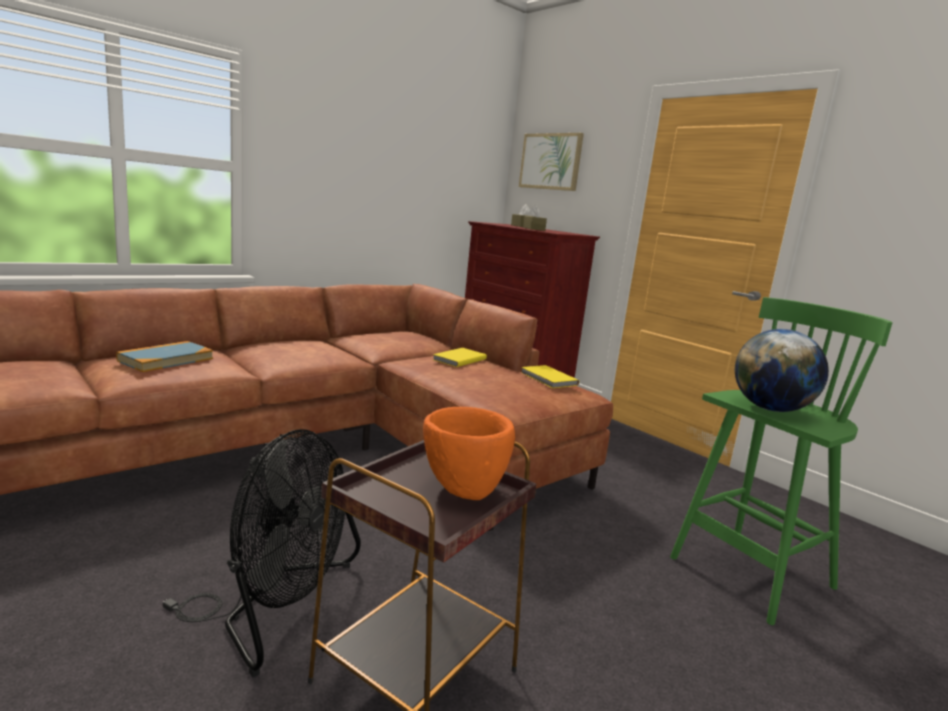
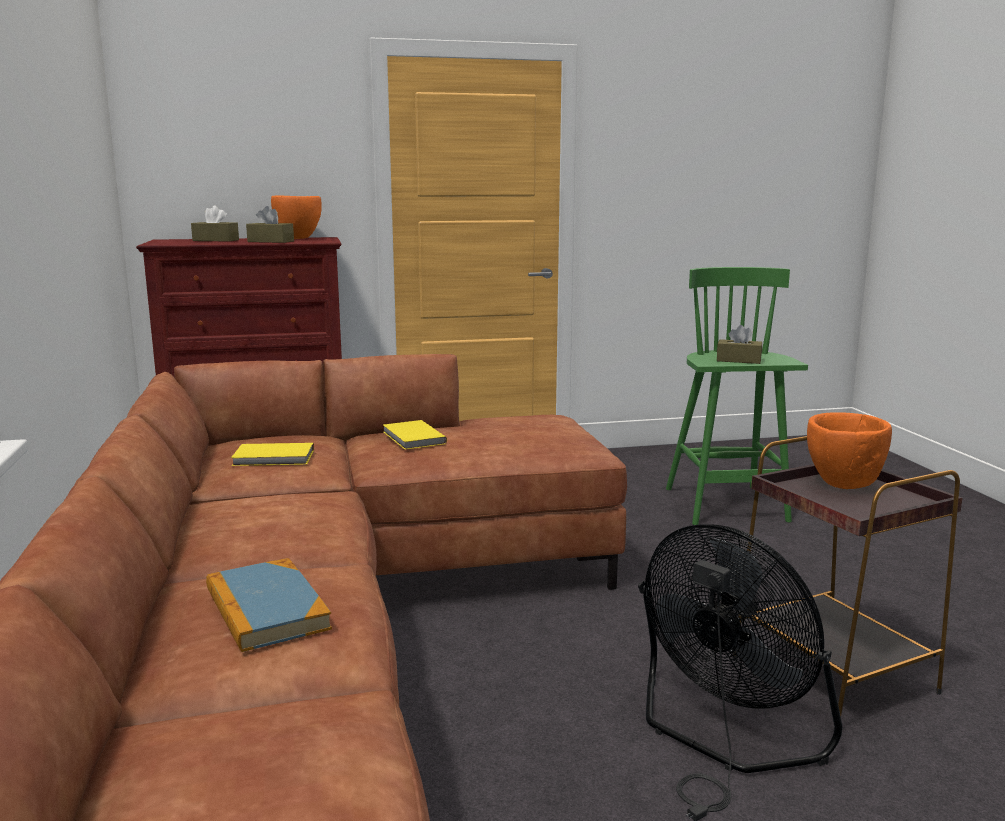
camera: 60 degrees left, 0 degrees up
picture [519,133,584,191] -> none
yellow book [521,365,579,388] -> yellow book moved to [231,443,314,466]
globe [735,329,829,412] -> brown tissue box [717,325,762,364]
none -> orange bowl [271,195,322,239]

